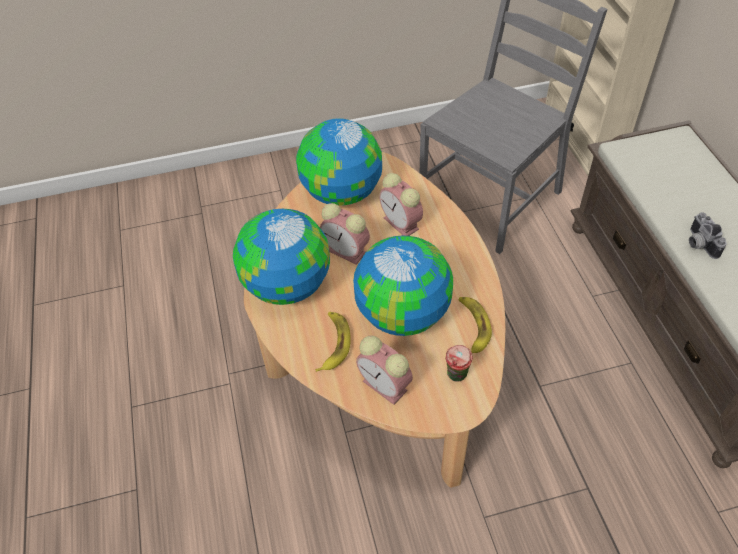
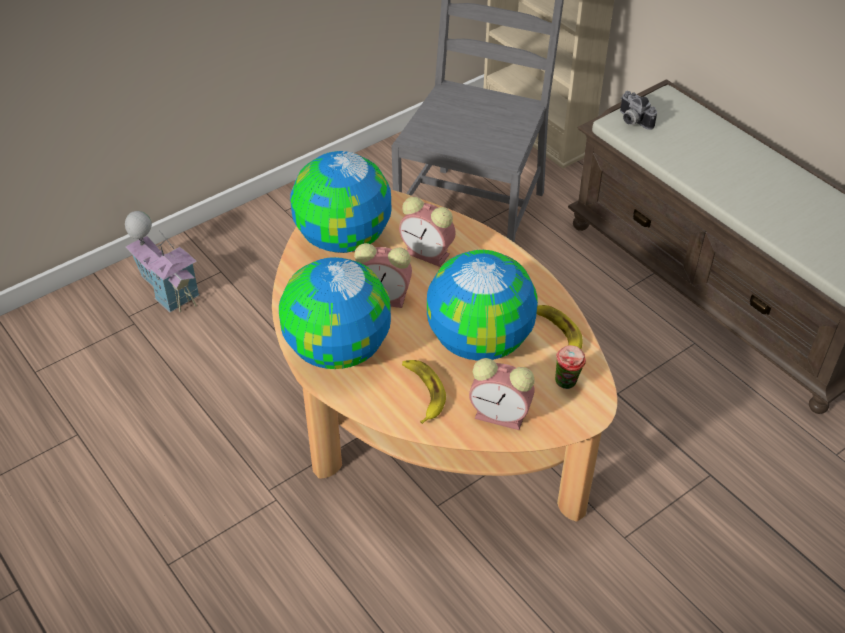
camera: 25 degrees left, 5 degrees down
camera [689,212,727,259] -> camera moved to [620,91,657,130]
none -> toy house [125,211,199,313]

